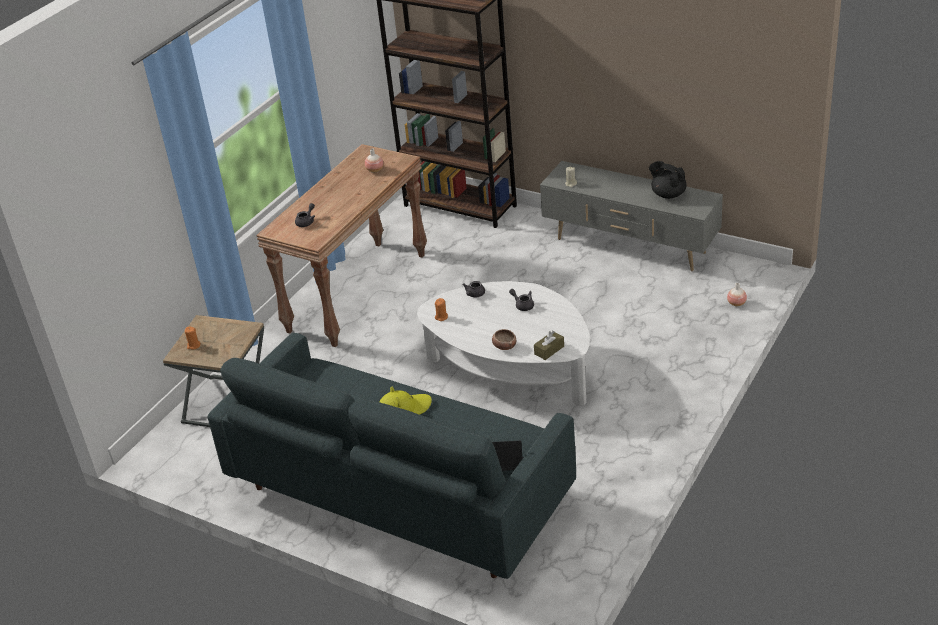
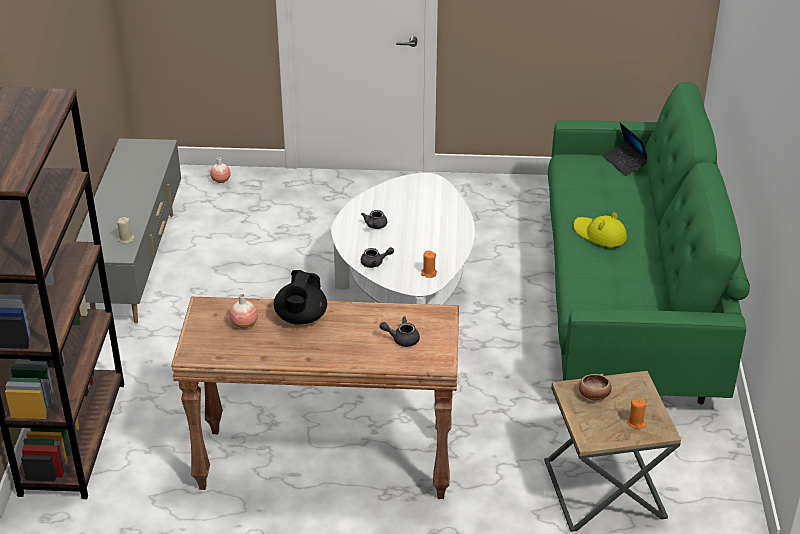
camera: 120 degrees left, 0 degrees up
grey sofa [207,333,576,579] -> green sofa [548,82,750,404]
bowl [492,329,516,350] -> bowl moved to [579,374,612,400]
brown tissue box [534,330,564,360] -> none
black teapot [649,161,687,199] -> black teapot moved to [274,270,327,325]

